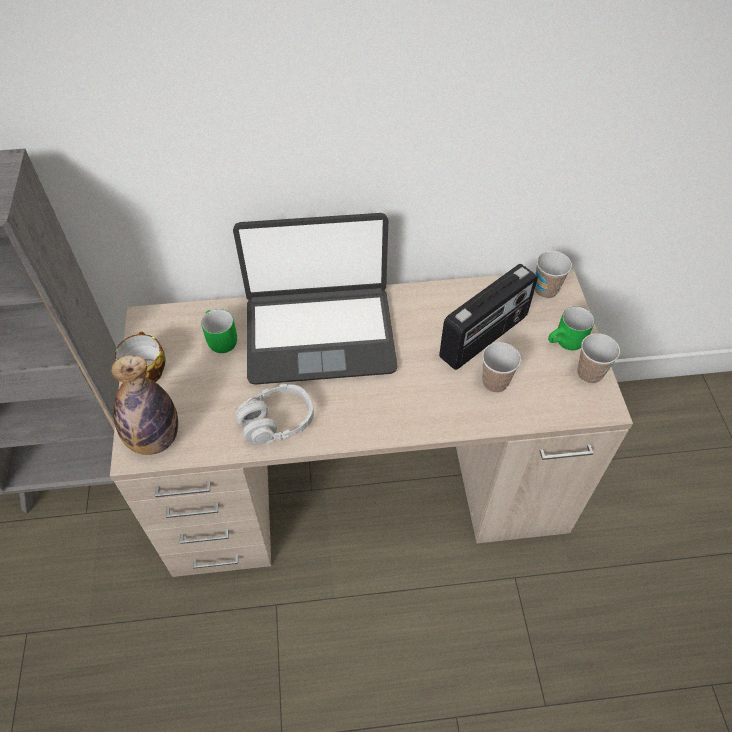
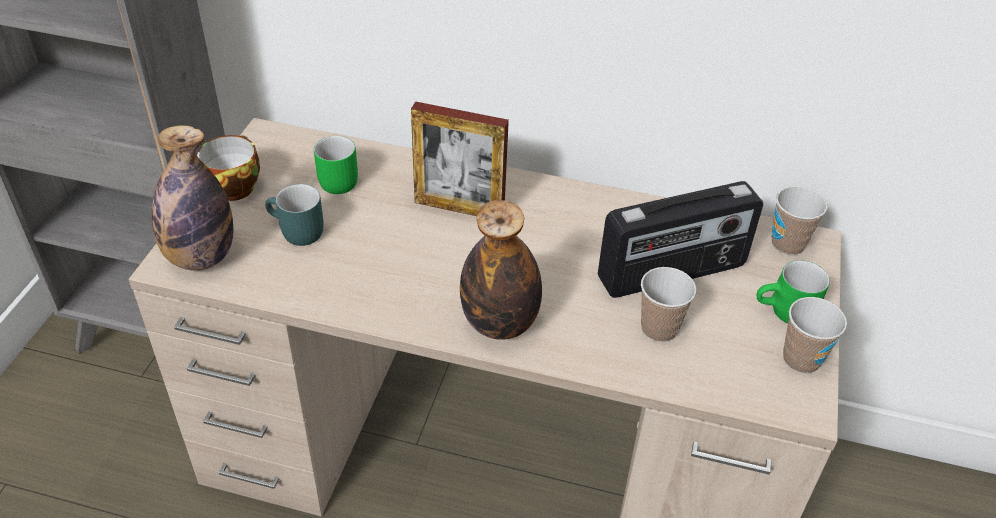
camera: 20 degrees right, 10 degrees down
laptop [233,213,398,385] -> picture frame [411,101,509,216]
grey headphones [235,384,314,445] -> none
none -> turquoise mug [265,184,324,246]
none -> bottle [460,200,542,340]

